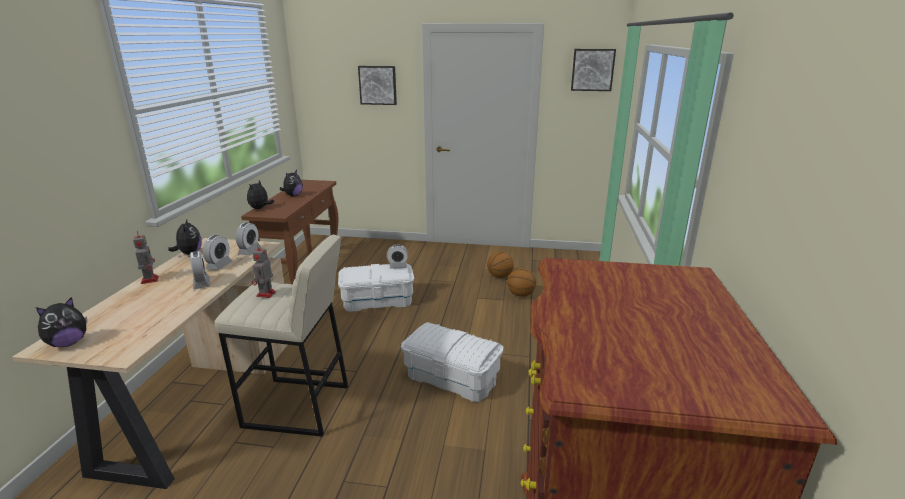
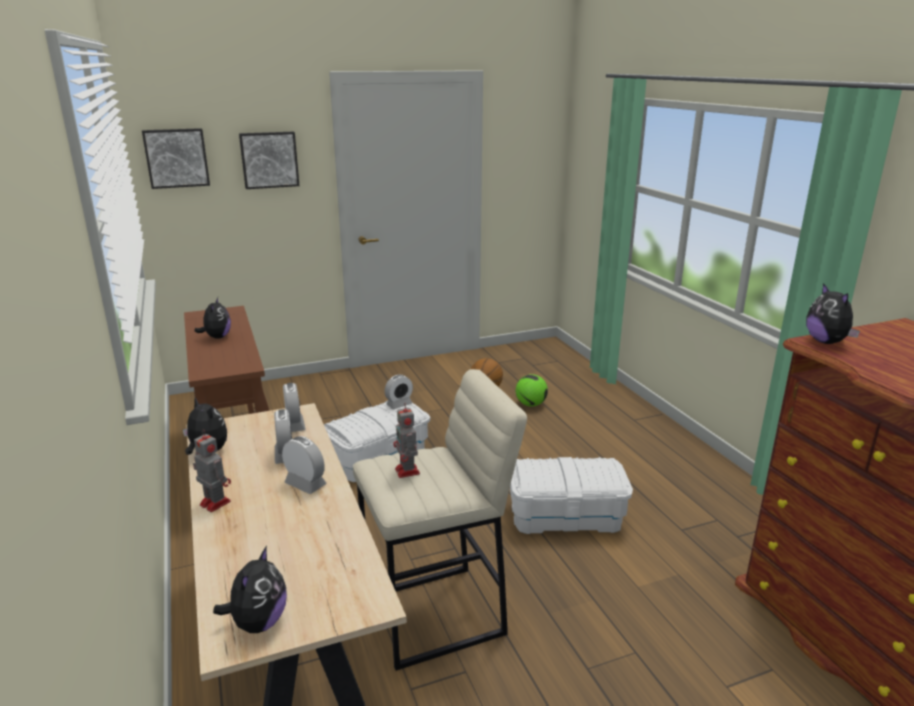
camera: 30 degrees left, 0 degrees up
plush toy [247,180,274,209] -> plush toy moved to [806,283,860,344]
basketball [507,268,536,297] -> football [516,374,548,407]
picture [571,49,616,91] -> picture moved to [142,128,210,189]

